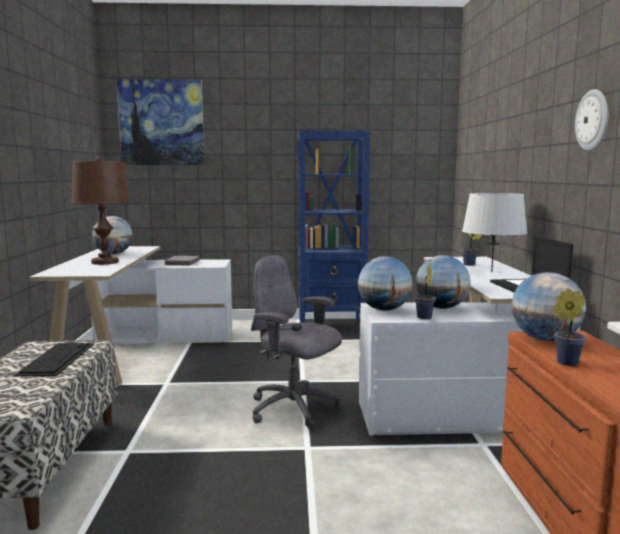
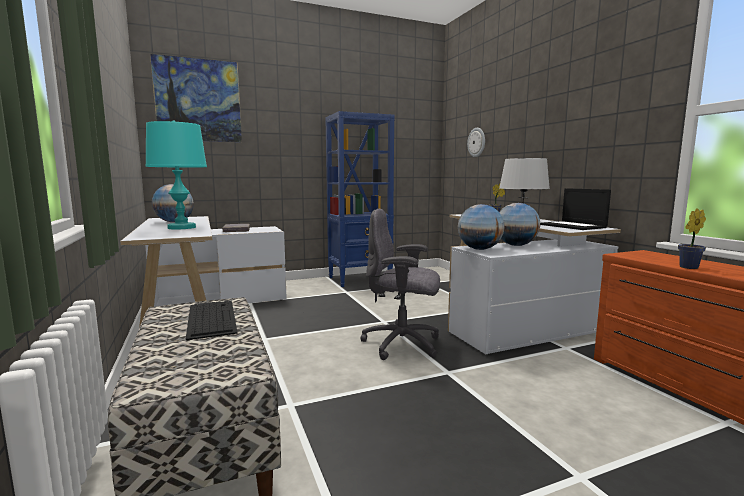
camera: 20 degrees left, 0 degrees up
brown table lamp [72,158,130,265] -> turquoise table lamp [146,120,207,229]
potted plant [414,263,436,319] -> none
globe [511,272,586,341] -> none
wall clock [575,89,608,151] -> wall clock moved to [467,128,485,157]

